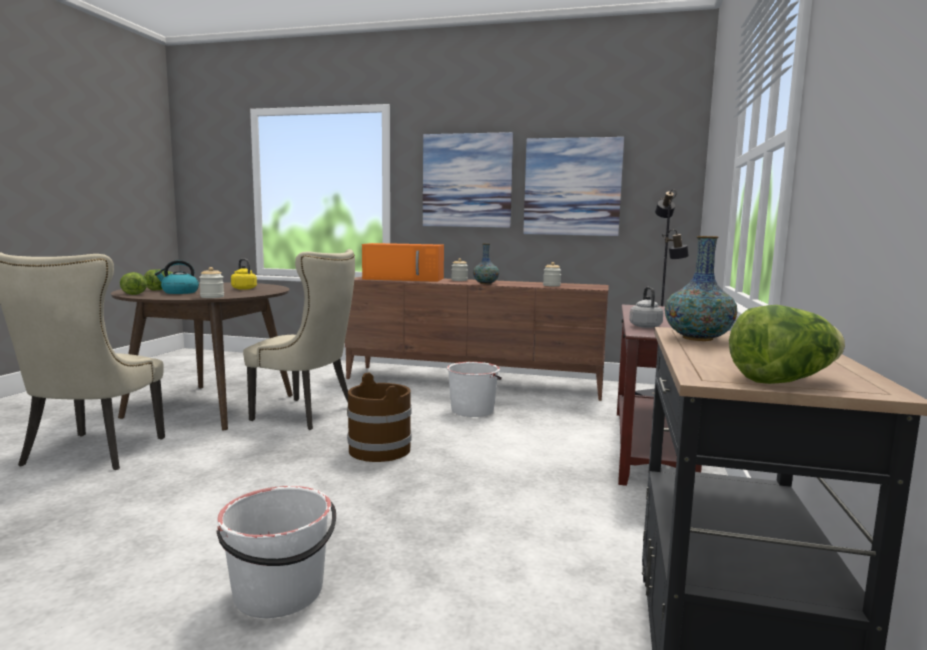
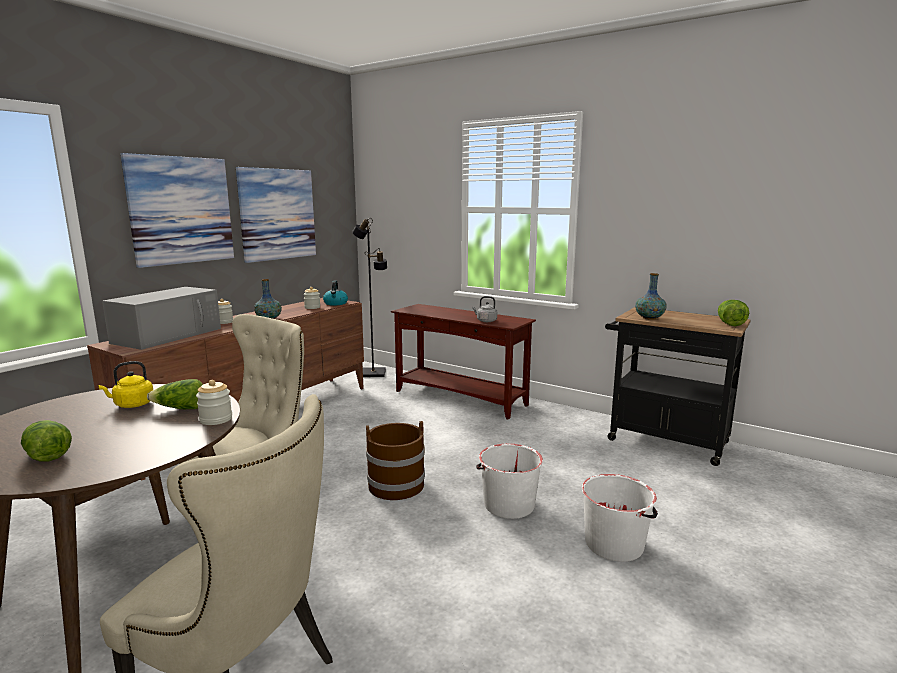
camera: 70 degrees left, 5 degrees up
lettuce [120,272,147,295] -> lettuce moved to [147,379,203,409]
kettle [155,260,199,294] -> kettle moved to [323,280,348,306]
orange microwave [362,243,444,282] -> grey microwave [102,287,221,350]
white bucket [447,362,502,417] -> white bucket moved to [476,444,543,519]

